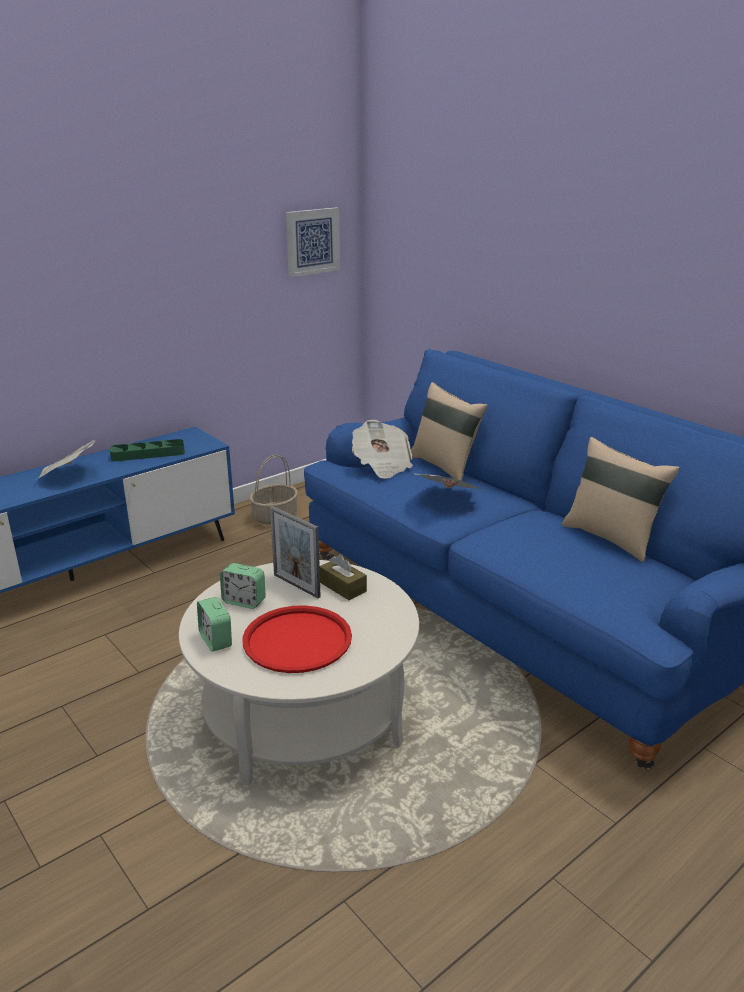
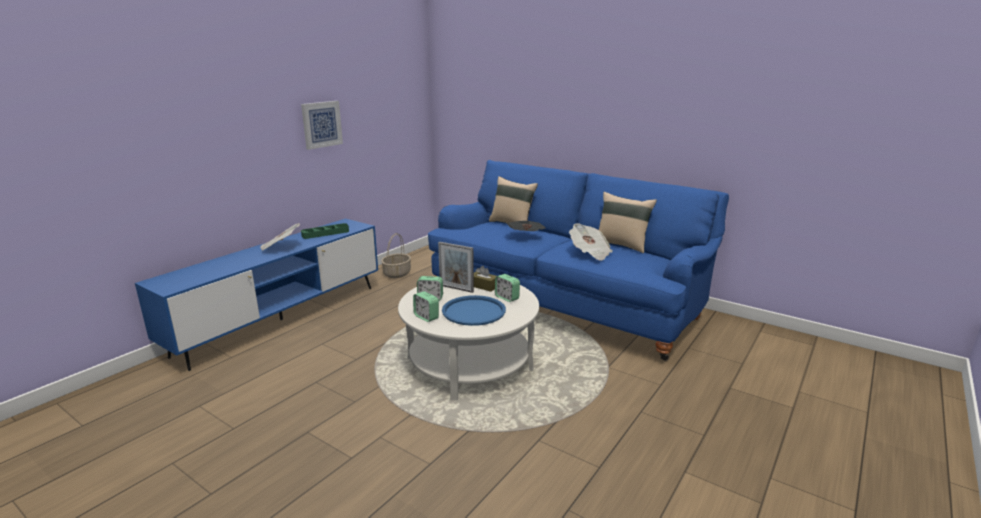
camera: 15 degrees left, 5 degrees down
red tray [242,605,352,673] -> blue tray [442,295,506,326]
picture [286,207,340,277] -> picture moved to [301,101,343,150]
newspaper [352,420,413,479] -> newspaper moved to [569,223,613,261]
none -> alarm clock [495,274,520,302]

